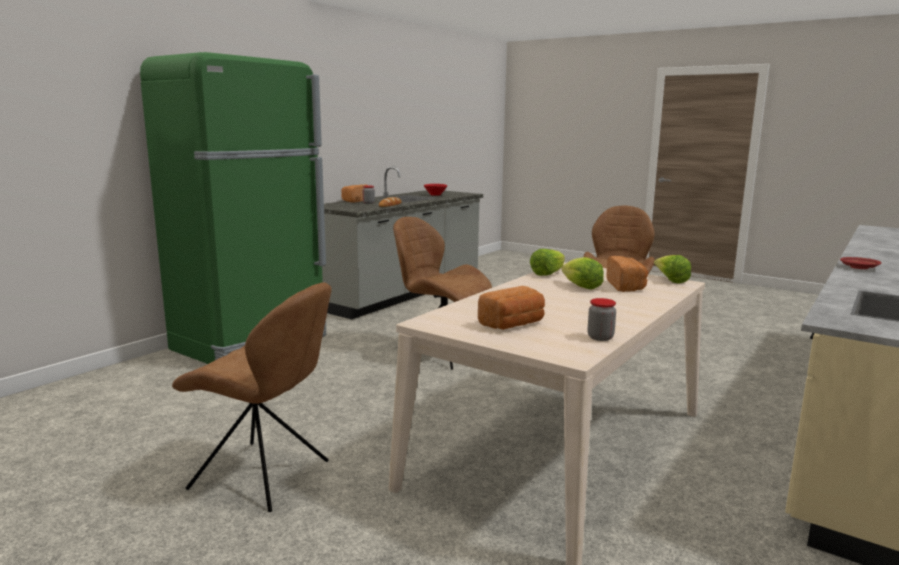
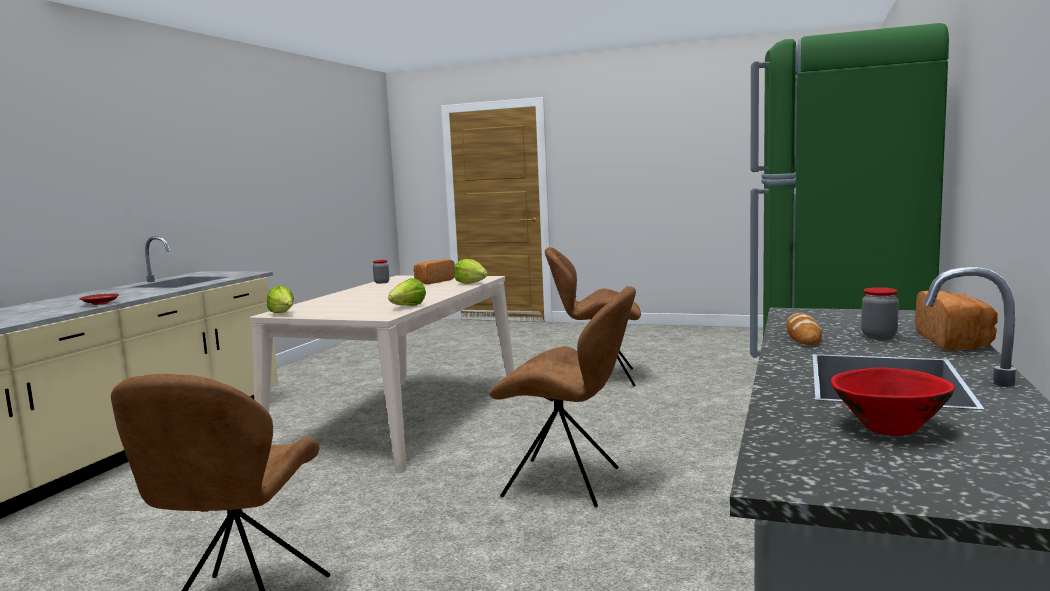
camera: 165 degrees right, 5 degrees down
lettuce [561,257,604,289] -> lettuce moved to [454,259,488,284]
bread [607,256,648,292] -> none

